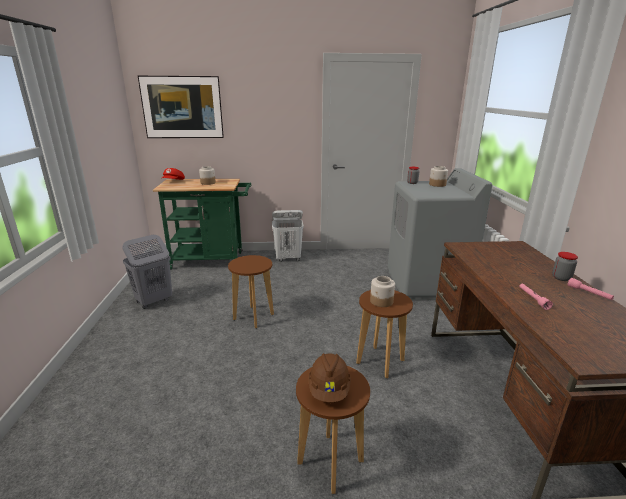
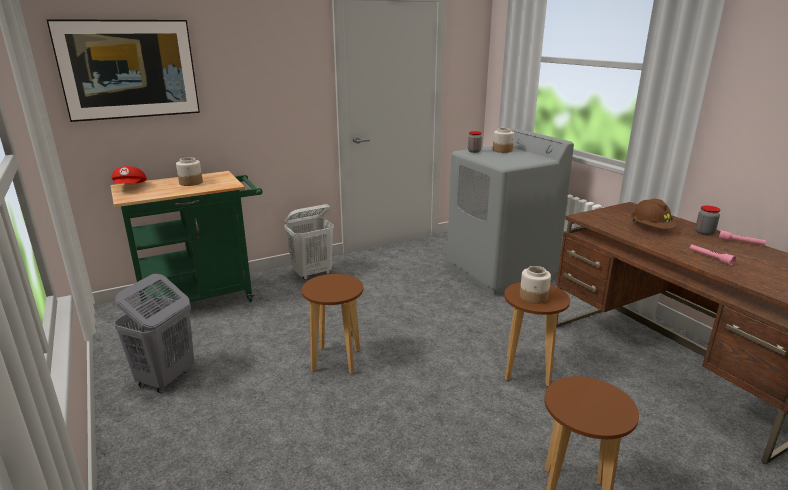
camera: 25 degrees left, 0 degrees up
brown hard hat [308,353,351,402] -> brown hard hat moved to [631,199,677,229]

